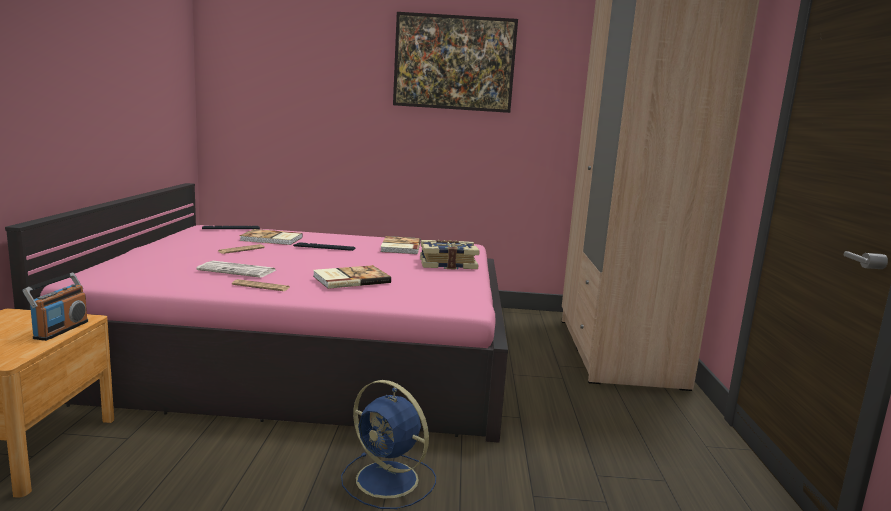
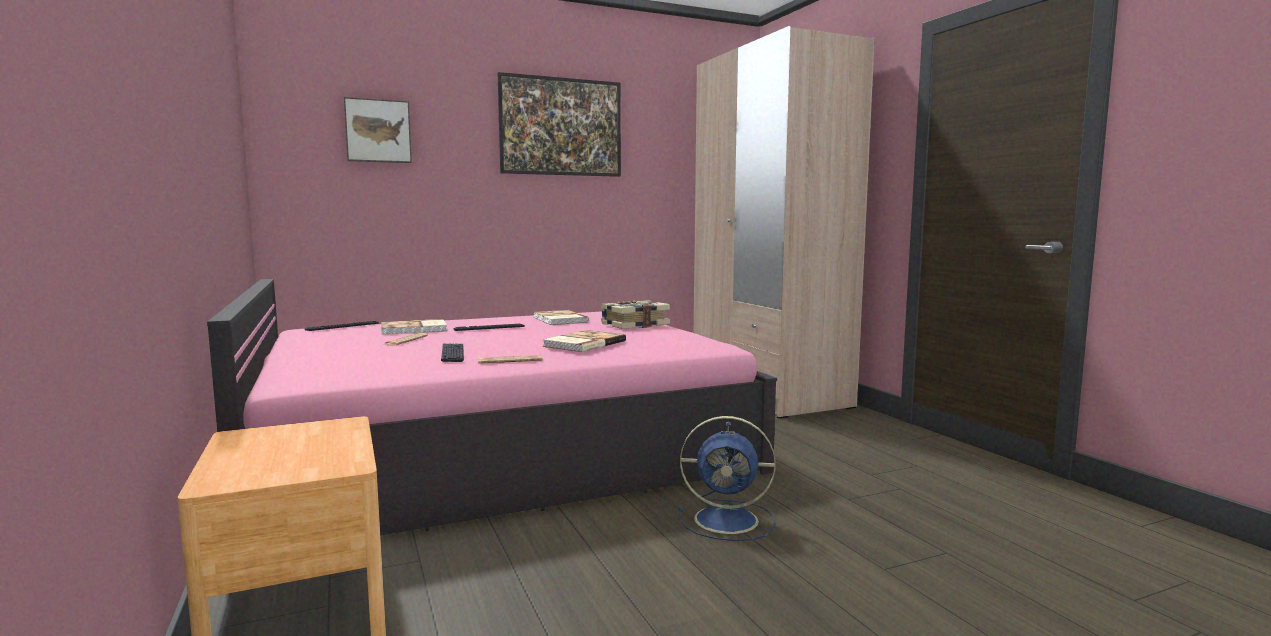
camera: 25 degrees left, 5 degrees down
radio [23,272,88,341] -> none
newspaper [196,261,276,278] -> keyboard [441,343,464,362]
none -> picture [344,97,412,163]

